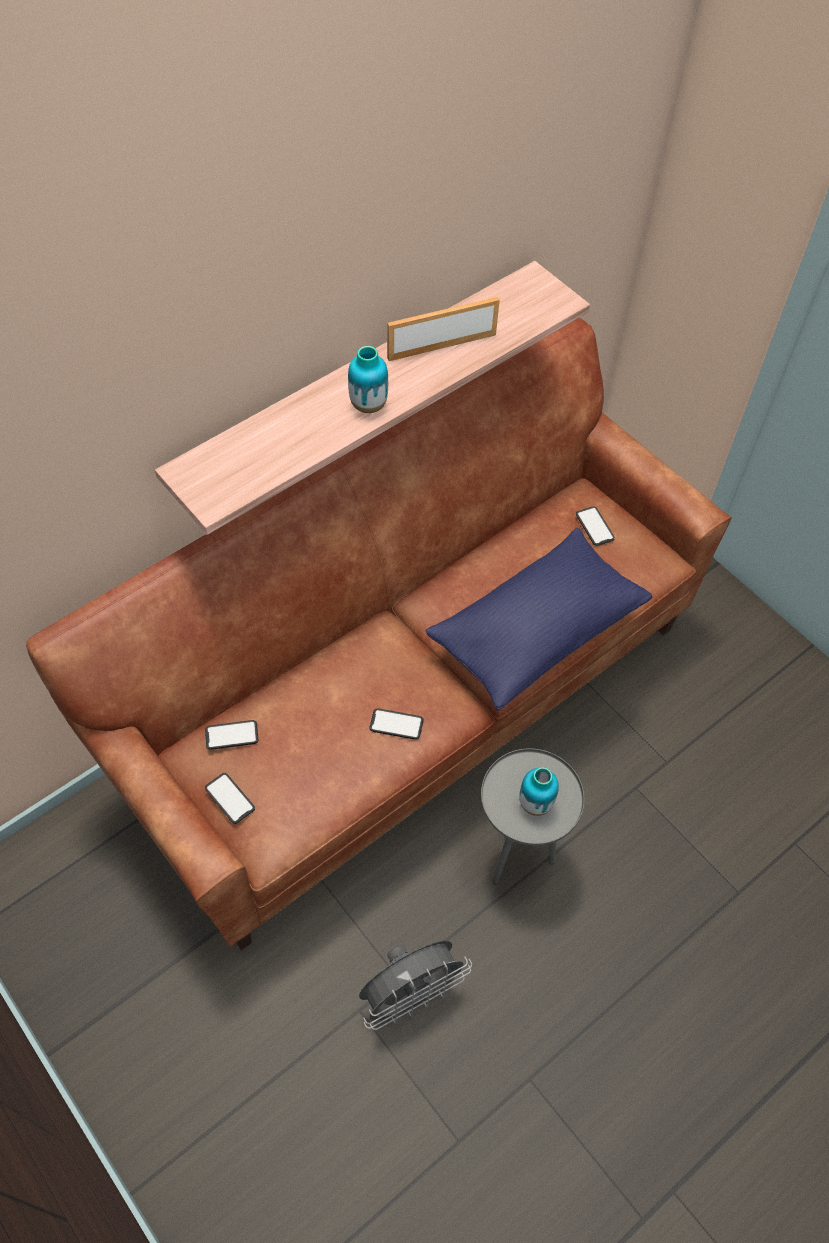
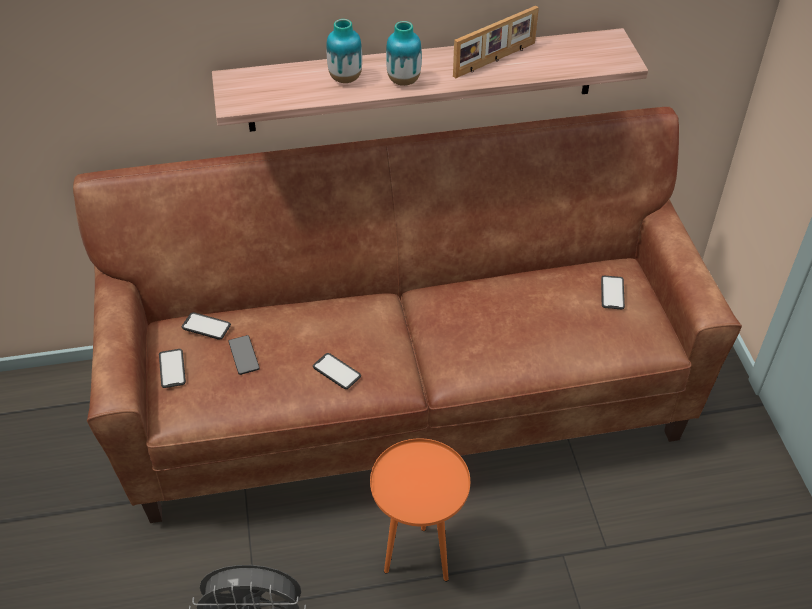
camera: 30 degrees right, 10 degrees down
picture frame [387,297,500,361] -> picture frame turned 135 degrees clockwise [453,6,539,78]
blue pillow [426,528,652,710] -> none
grey side table [481,748,584,884] -> orange side table [370,438,470,582]
vase [519,767,559,816] -> vase moved to [326,19,362,83]
none -> phone [228,335,260,375]

